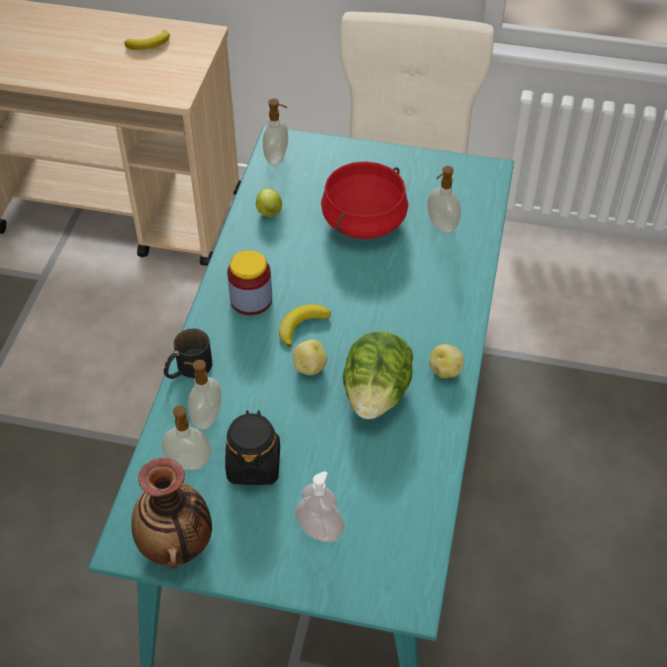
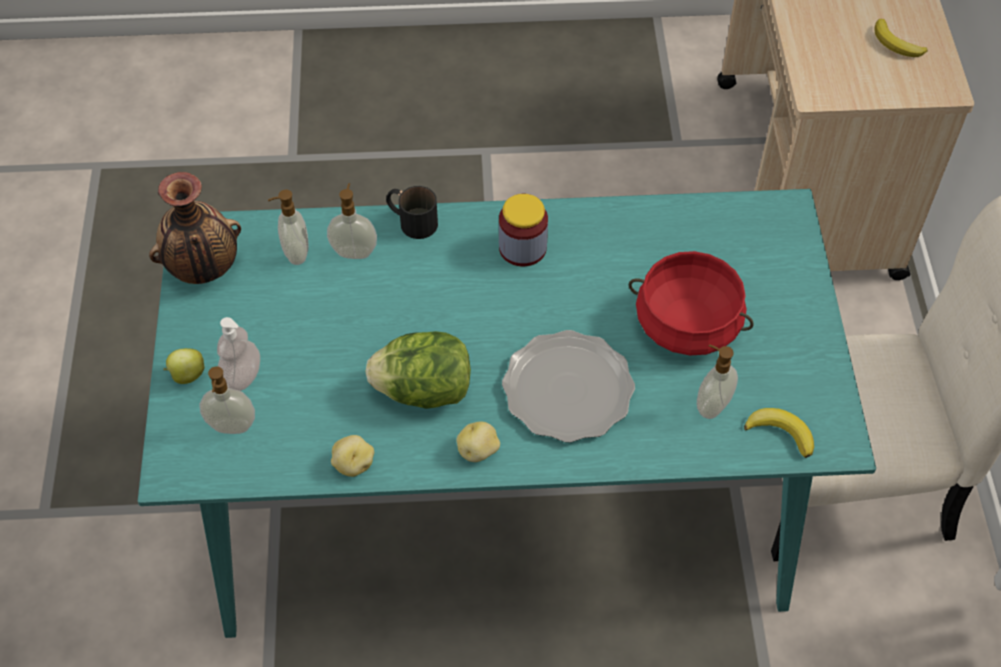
camera: 75 degrees right, 5 degrees up
black jar [225,410,280,485] -> none
apple [256,188,282,217] -> apple moved to [164,348,205,384]
soap dispenser [263,99,288,165] -> soap dispenser moved to [200,366,255,434]
banana [279,304,331,348] -> banana moved to [744,408,814,458]
potato [293,339,327,375] -> potato moved to [331,435,374,477]
none -> plate [502,330,635,443]

